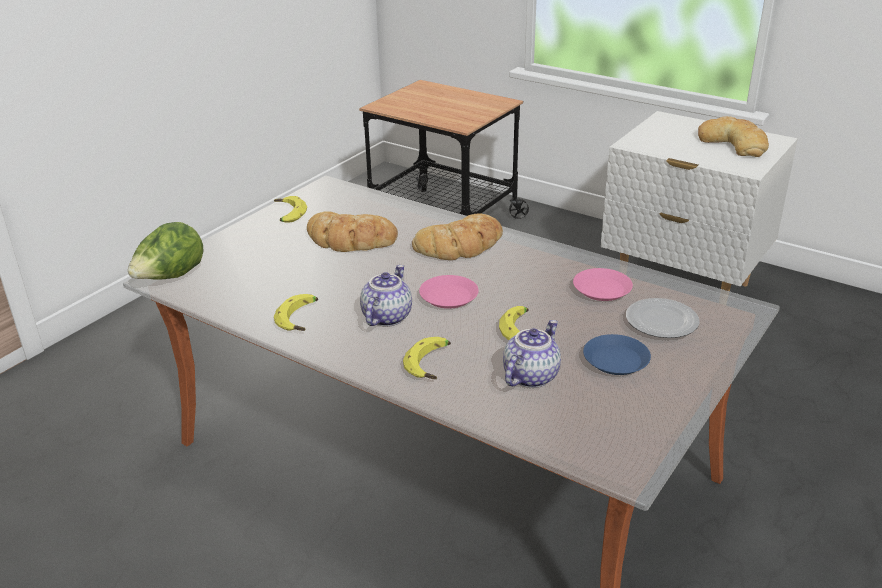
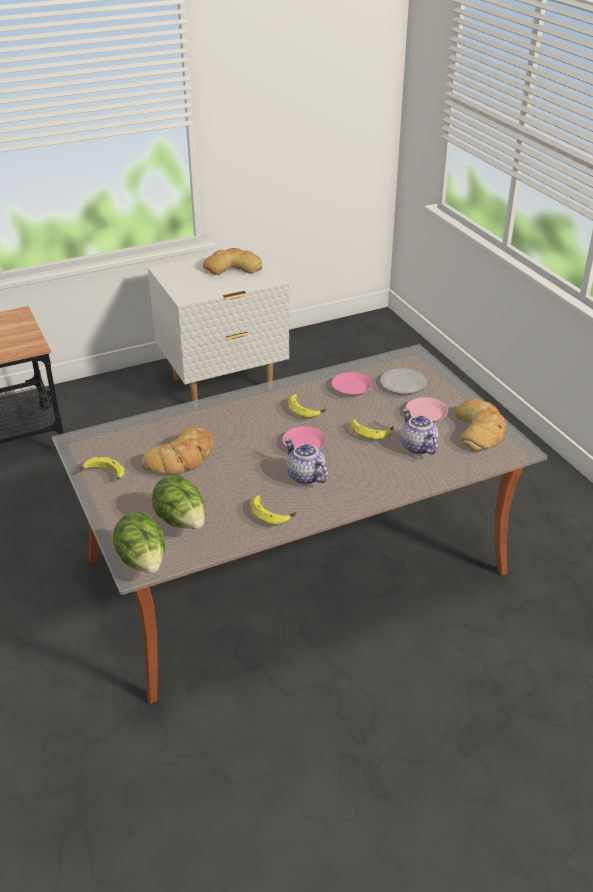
camera: 60 degrees left, 5 degrees up
banana [403,337,451,379] -> banana moved to [288,394,326,418]
bread [412,214,503,260] -> bread moved to [456,399,507,451]
blue plate [583,334,651,375] -> pink plate [406,397,448,422]
none -> lettuce [152,474,205,529]

